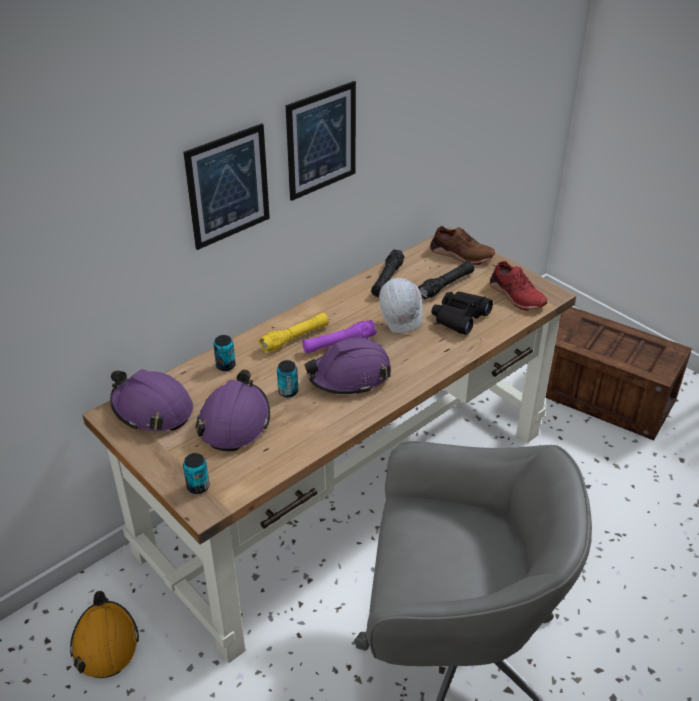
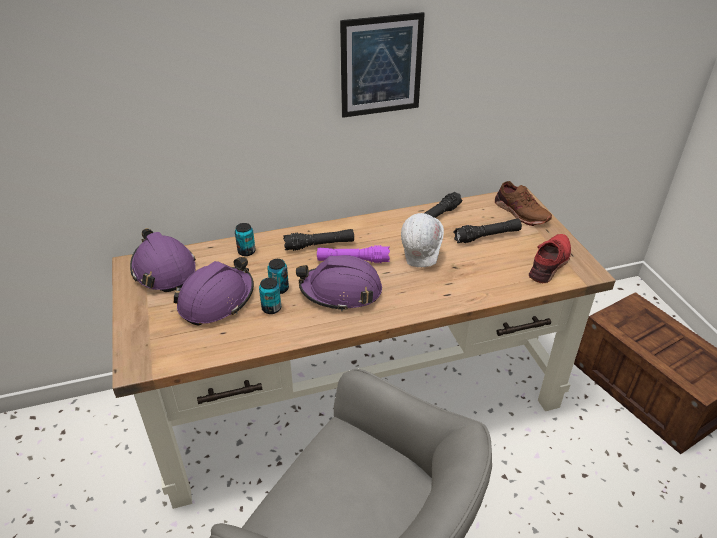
camera: 25 degrees right, 0 degrees up
orange hard hat [70,591,139,678] -> none
picture [183,123,270,250] -> none
can [183,453,210,494] -> can moved to [259,278,281,314]
yellow flashlight [258,313,329,353] -> black flashlight [283,229,354,251]
black binoculars [431,292,493,335] -> none
red shoe [490,261,547,311] -> red shoe turned 135 degrees counterclockwise [529,234,571,283]

